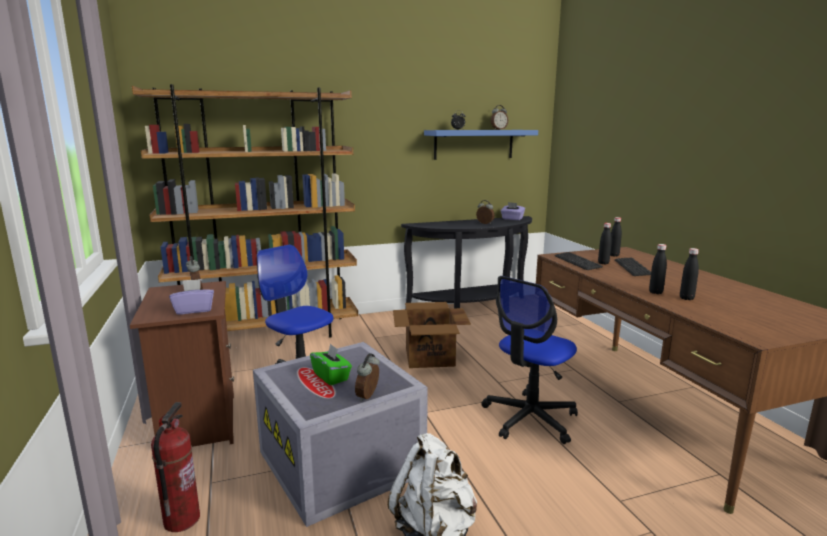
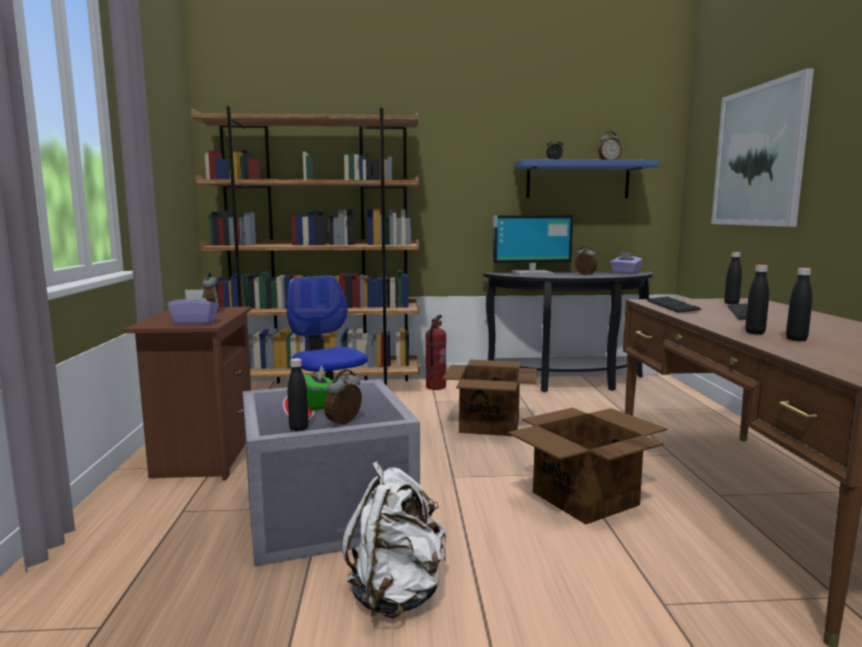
camera: 15 degrees right, 5 degrees down
fire extinguisher [151,402,200,532] -> fire extinguisher moved to [426,315,446,390]
office chair [481,276,578,444] -> cardboard box [508,408,667,524]
black bottle [598,223,612,264] -> black bottle moved to [288,358,308,431]
none -> monitor [492,215,574,276]
none -> picture [711,68,814,227]

